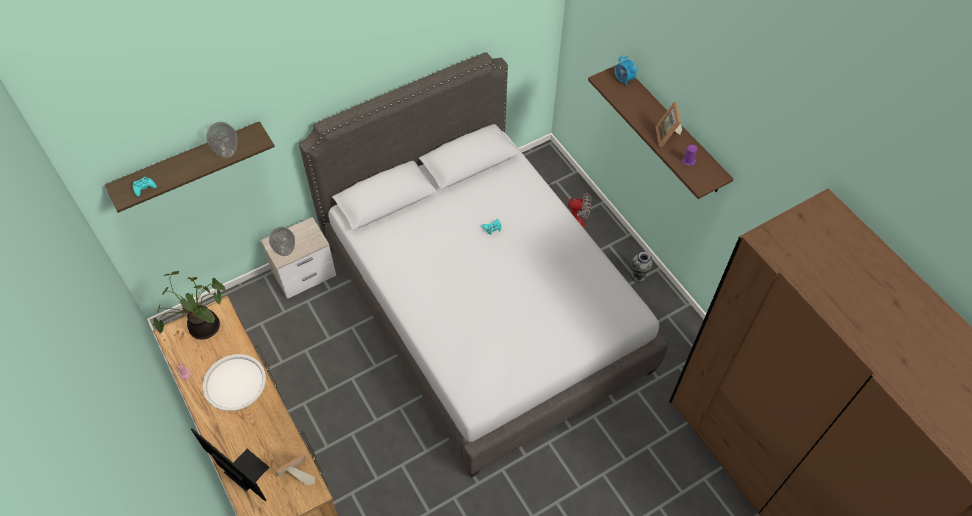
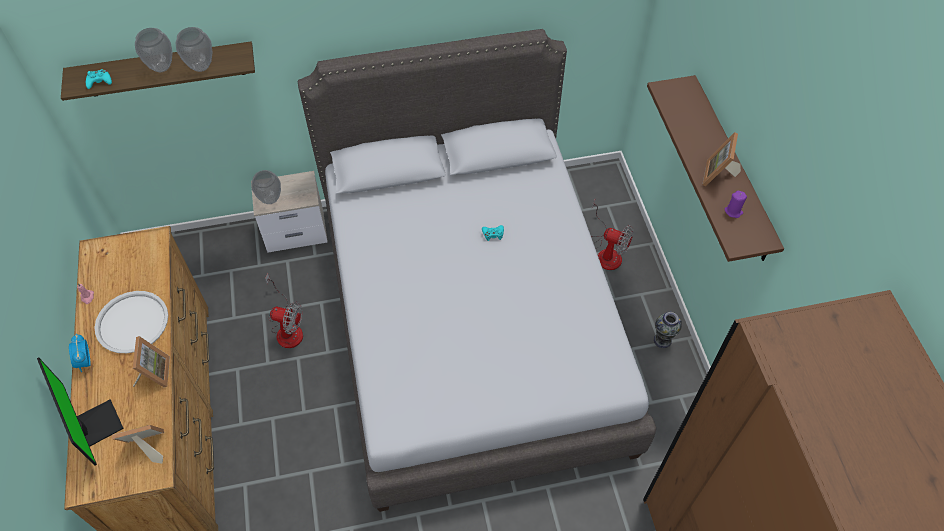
camera: 20 degrees right, 0 degrees up
potted plant [153,271,226,340] -> none
alarm clock [615,55,637,86] -> alarm clock moved to [69,334,90,372]
none -> picture frame [133,336,170,387]
none -> vase [135,28,172,72]
none -> fan [265,274,303,348]

